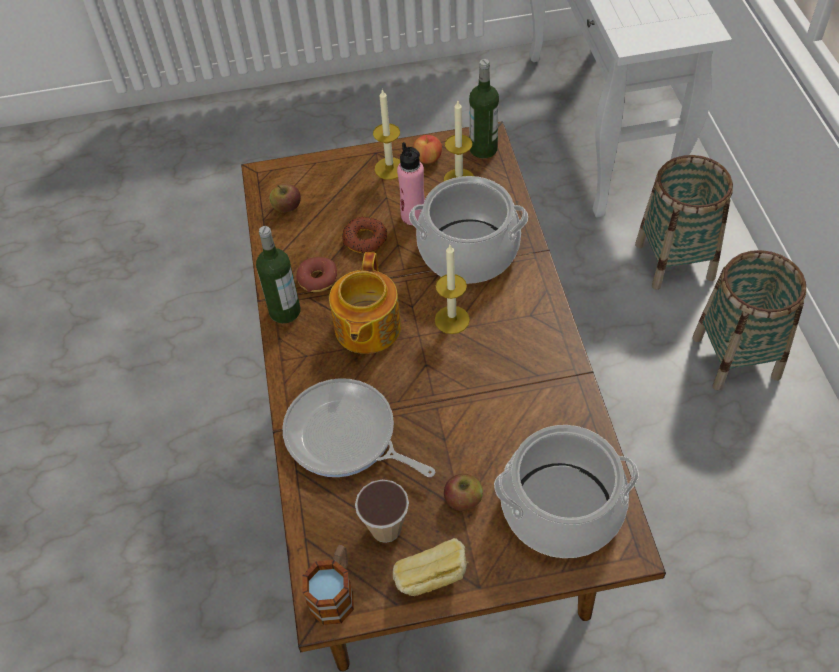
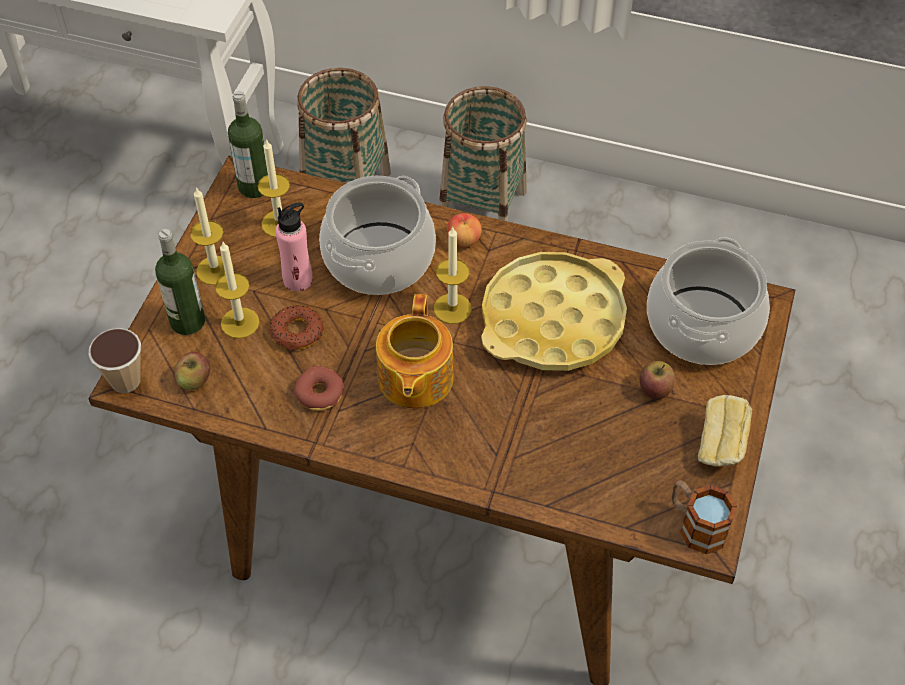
camera: 65 degrees left, 0 degrees up
bottle [256,226,300,323] -> bottle moved to [155,229,205,335]
frying pan [282,378,435,477] -> none
teapot [329,252,401,354] -> teapot turned 60 degrees clockwise [376,294,454,409]
cup [355,480,409,543] -> cup moved to [88,328,141,393]
apple [413,135,442,164] -> apple moved to [447,213,482,247]
none -> candle [215,242,259,339]
none -> yellow tray [481,252,627,371]

